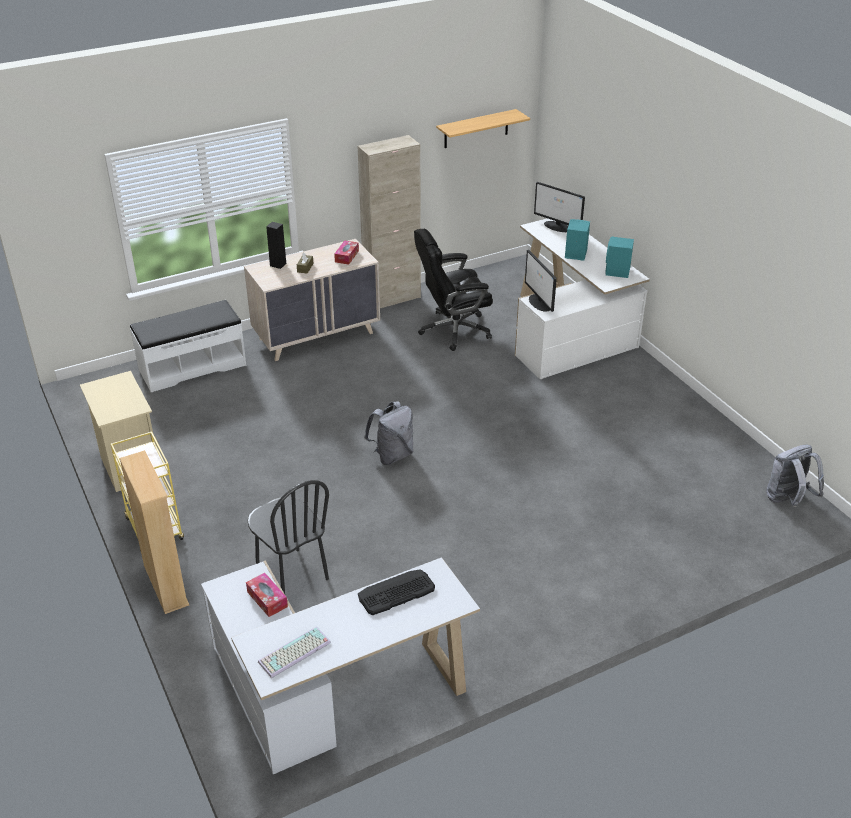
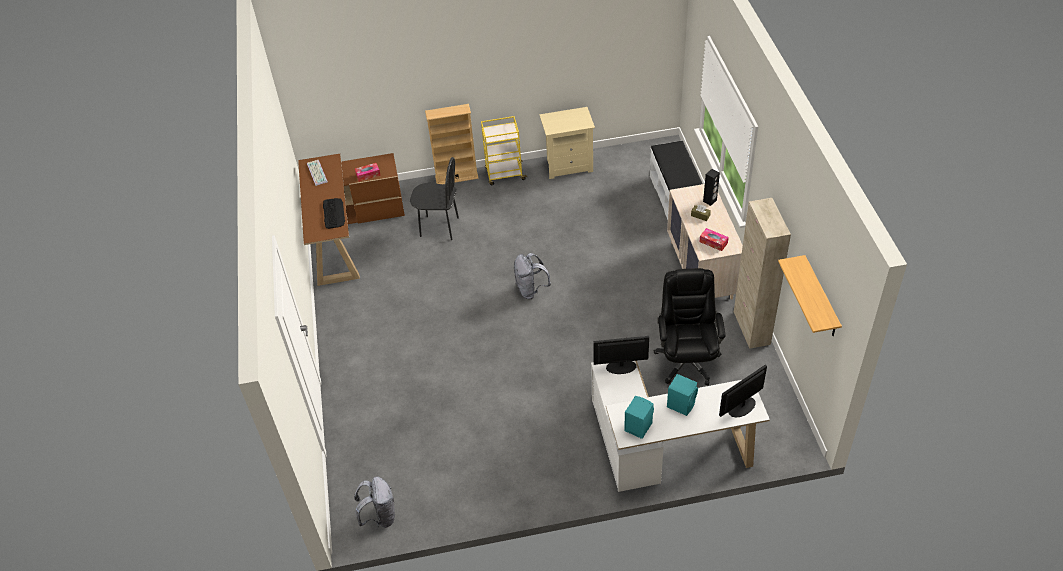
camera: 110 degrees right, 10 degrees up
white desk [201,557,480,774] -> brown desk [298,153,405,286]
black chair [248,480,329,594] -> black chair turned 150 degrees counterclockwise [410,157,459,240]

